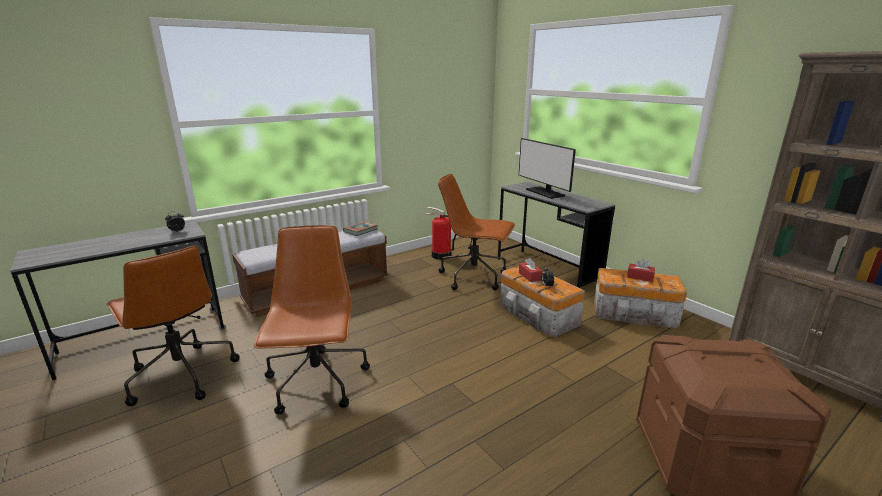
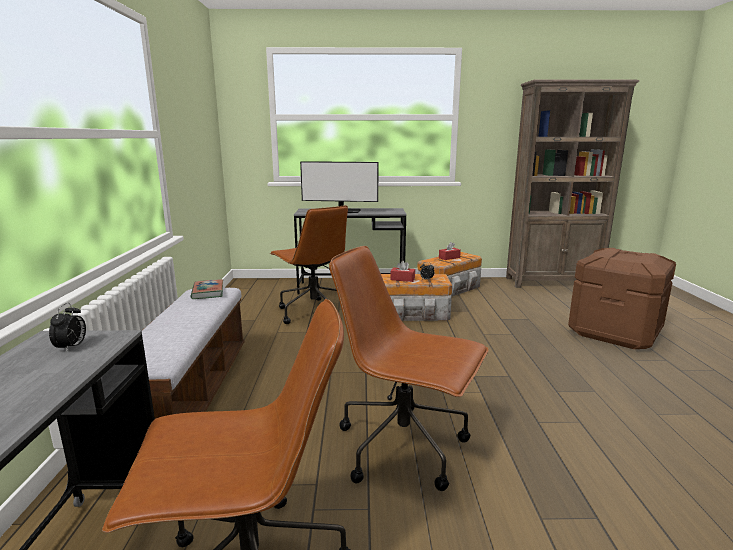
camera: 55 degrees left, 5 degrees down
fire extinguisher [426,207,456,260] -> none
brown office chair [438,174,515,290] -> brown office chair turned 90 degrees counterclockwise [270,205,348,324]

